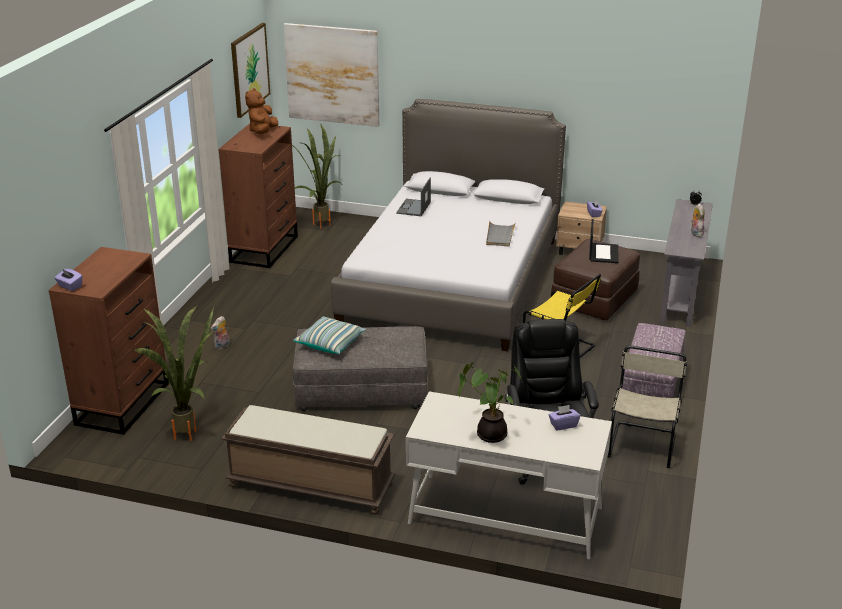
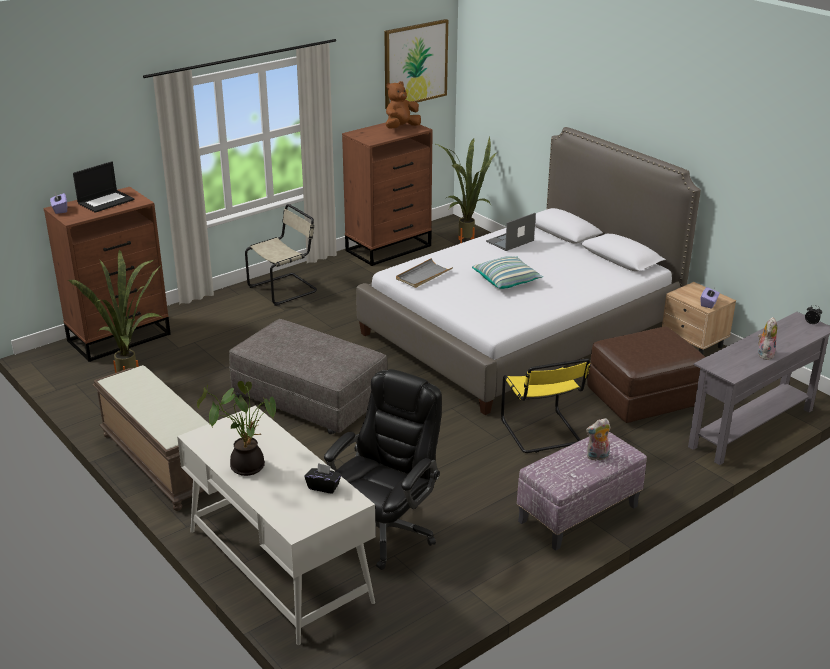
camera: 35 degrees right, 0 degrees up
plush toy [211,316,230,349] -> plush toy moved to [586,418,611,461]
picture [283,23,379,127] -> none
pillow [293,316,366,354] -> pillow moved to [472,256,543,289]
grey tray [486,221,516,247] -> grey tray moved to [396,258,453,288]
purple tissue box [549,405,580,431] -> black tissue box [305,463,342,494]
laptop [589,219,619,263] -> laptop moved to [73,161,135,213]
beige chair [608,346,687,468] -> beige chair moved to [245,204,317,306]

